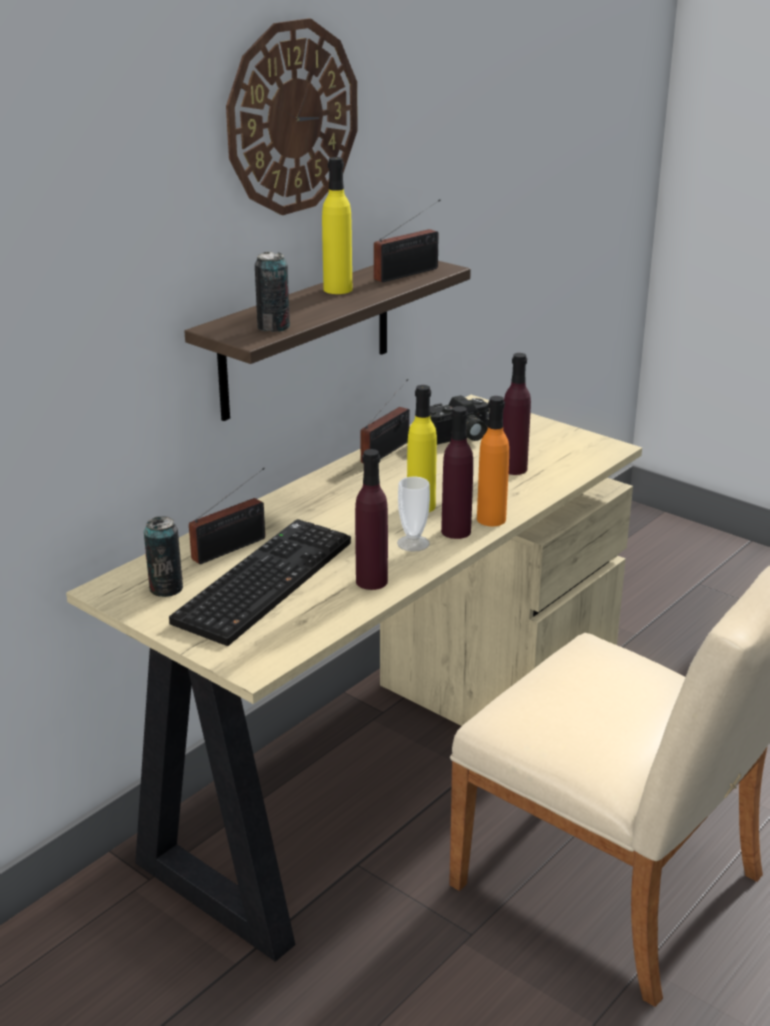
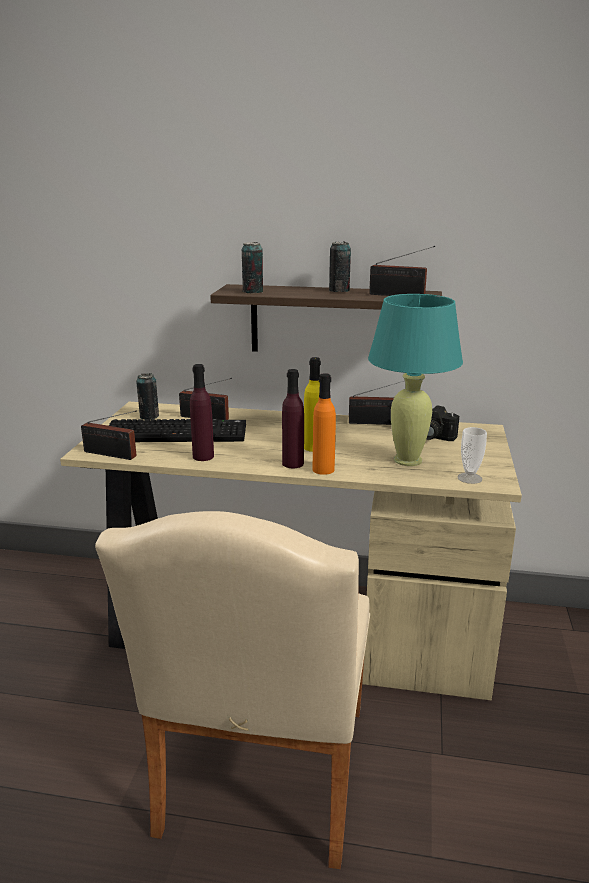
camera: 60 degrees right, 5 degrees down
wall clock [226,18,358,215] -> none
yellow bottle [322,157,352,294] -> can [329,242,351,292]
cup [397,476,430,552] -> cup moved to [457,427,487,484]
purple bottle [503,353,531,475] -> turquoise table lamp [368,294,463,466]
none -> radio [81,410,137,460]

